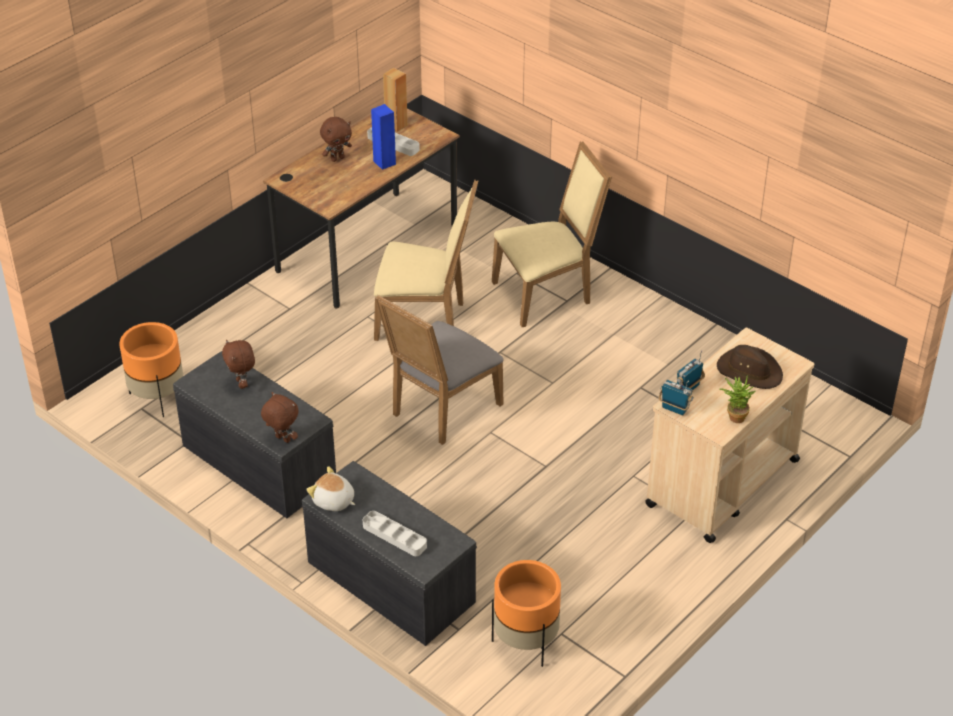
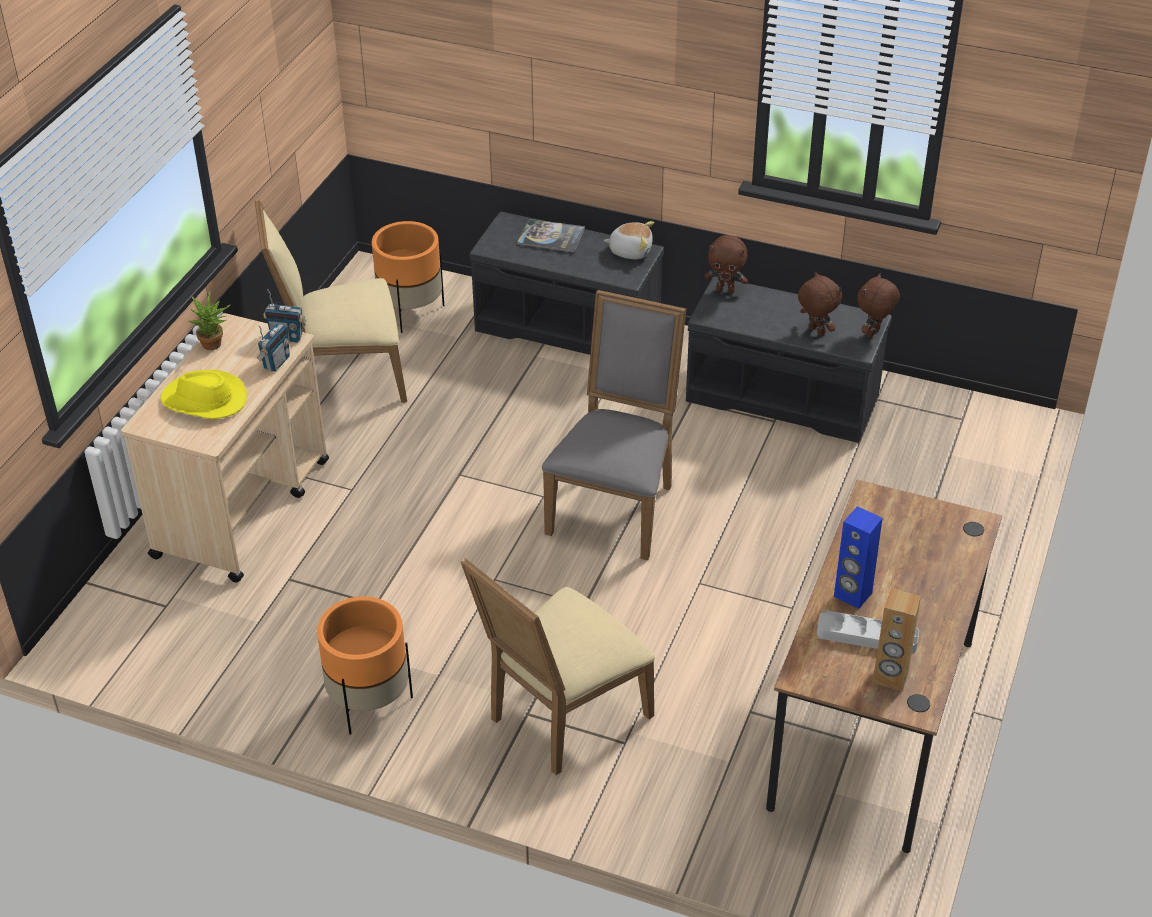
camera: 160 degrees right, 0 degrees up
orange planter [119,322,184,417] -> orange planter moved to [317,596,413,735]
brown plush toy [320,117,352,162] -> brown plush toy moved to [857,273,900,338]
grey tray [363,511,427,556] -> book [517,219,585,253]
beige chair [374,180,478,341] -> beige chair moved to [255,199,407,403]
brown hat [717,345,783,389] -> yellow hat [161,370,247,419]

